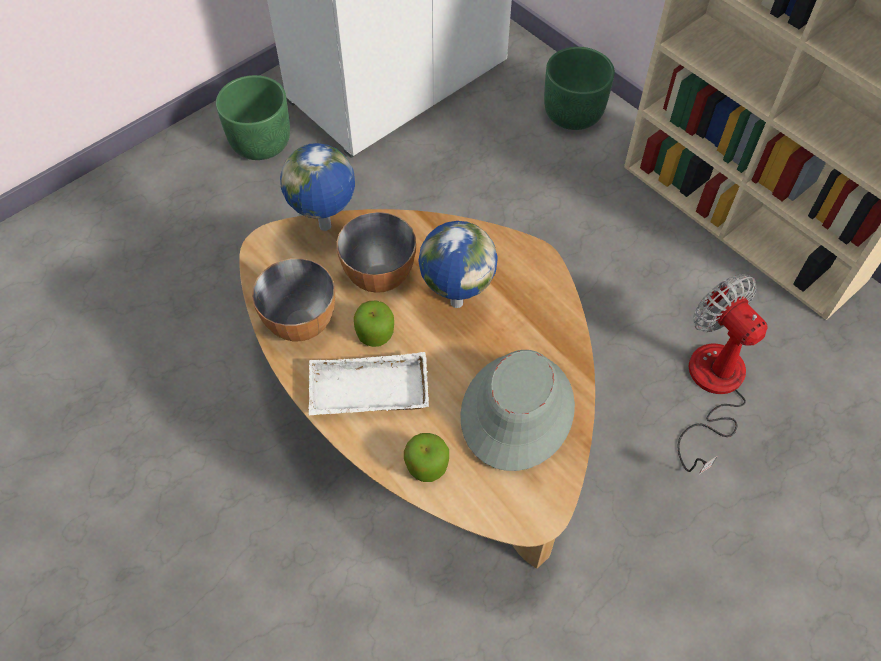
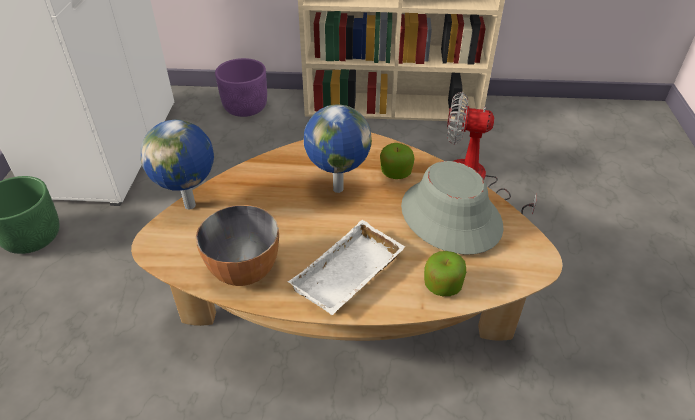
camera: 45 degrees left, 15 degrees down
bowl [337,212,416,293] -> none
apple [354,301,394,347] -> apple moved to [380,143,414,179]
green planter [544,47,615,130] -> purple planter [215,58,267,117]

